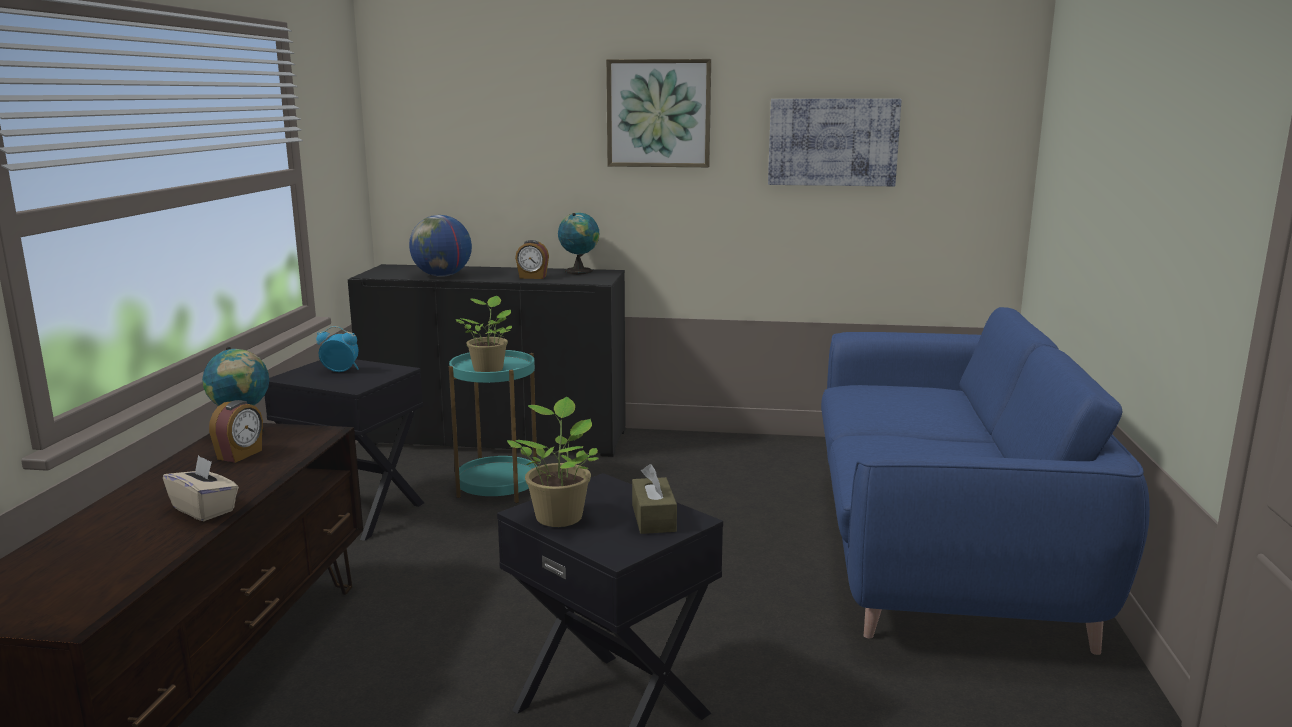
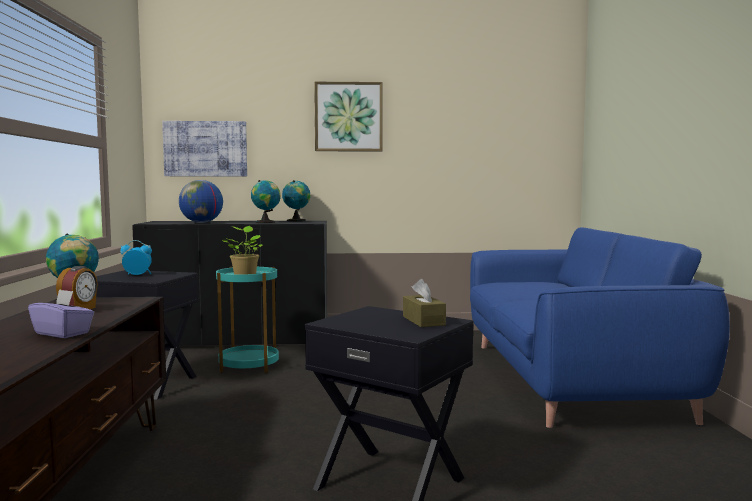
camera: 10 degrees left, 10 degrees down
beige tissue box [163,455,239,521] -> purple tissue box [28,289,94,338]
potted plant [507,397,599,527] -> none
alarm clock [515,240,549,279] -> globe [251,180,281,223]
picture [768,99,902,186] -> picture moved to [162,121,247,176]

